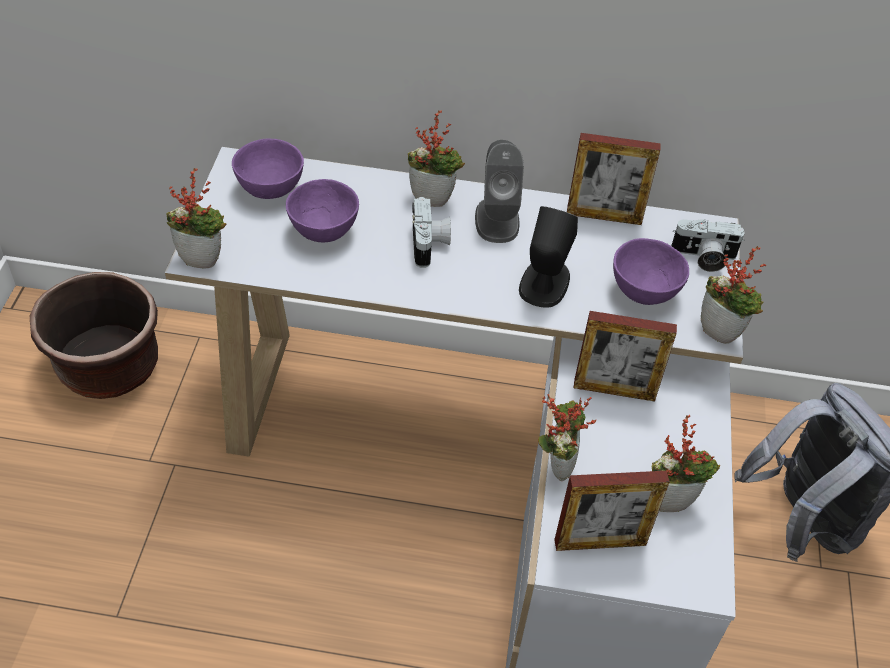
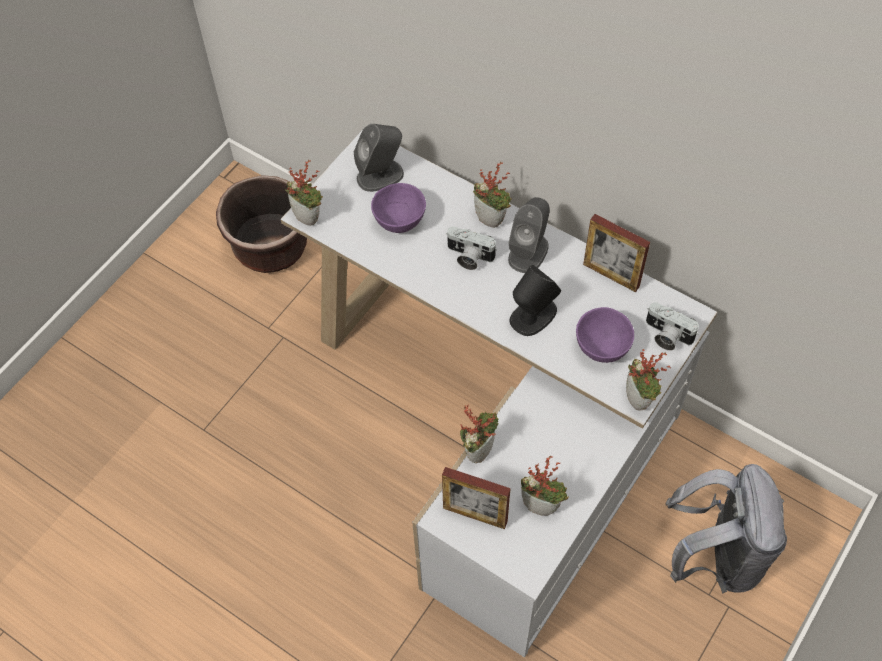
camera: 30 degrees right, 10 degrees up
purple bowl [232,139,304,199] -> grey speaker [354,124,404,192]
camera [412,197,451,268] -> camera turned 90 degrees clockwise [446,227,497,270]
picture frame [574,311,677,401] -> none

